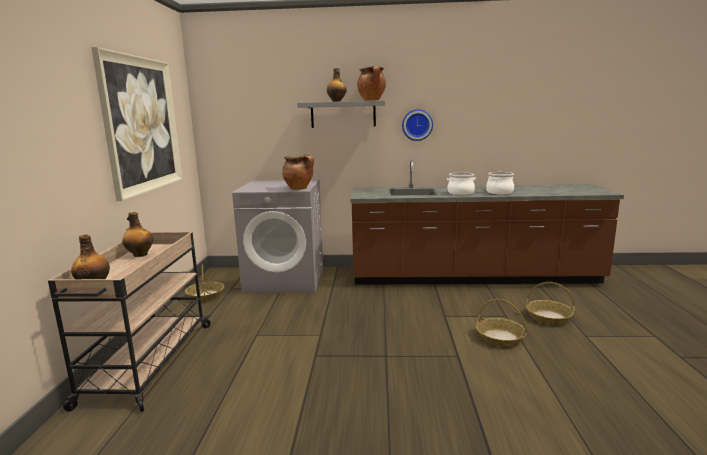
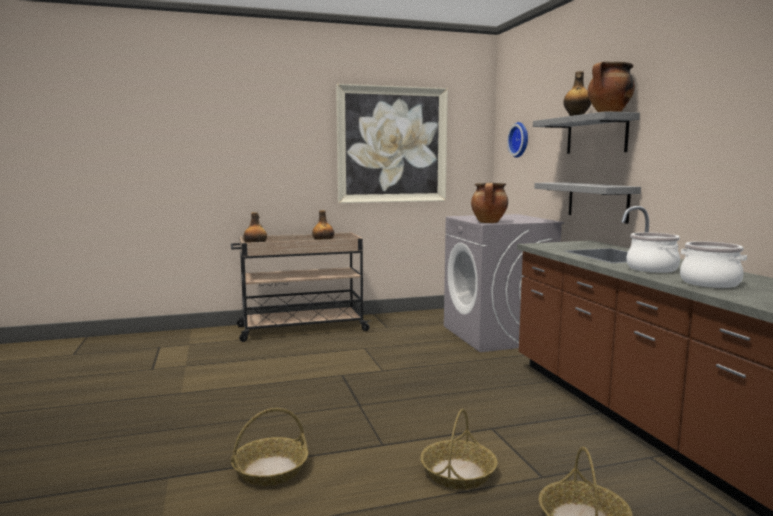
camera: 70 degrees right, 5 degrees down
basket [185,264,224,301] -> basket moved to [231,408,308,486]
wall clock [402,109,433,141] -> wall clock moved to [507,122,528,158]
none -> grey shelf [534,182,641,224]

